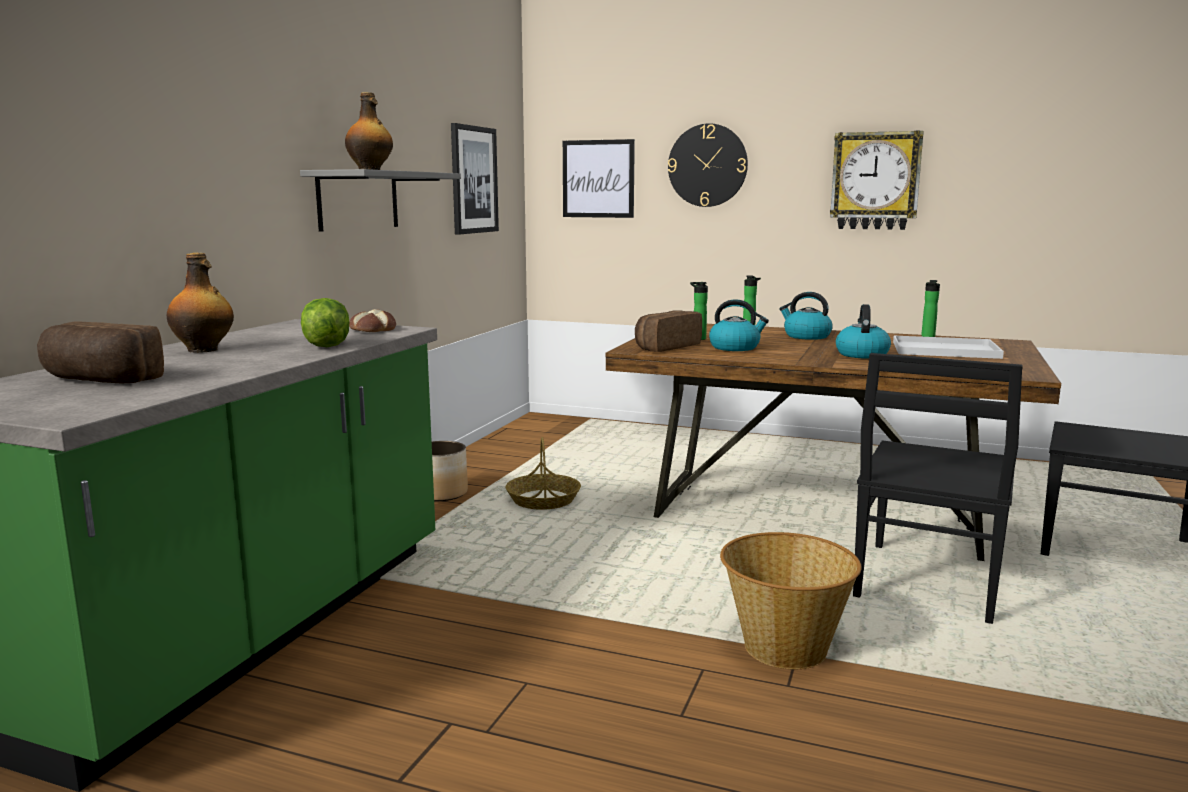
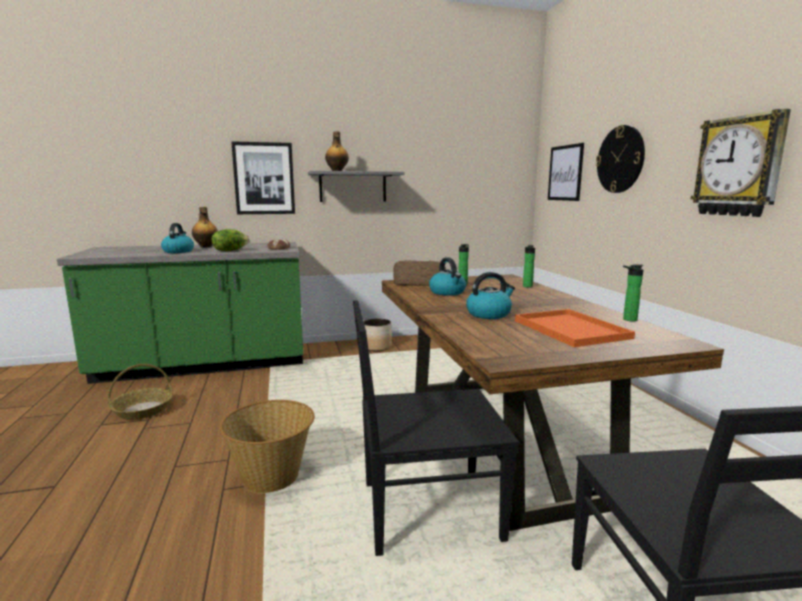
camera: 55 degrees right, 0 degrees up
bread [37,321,164,383] -> none
picture [451,123,499,235] -> picture moved to [231,141,295,214]
basket [506,437,581,510] -> basket moved to [108,364,173,420]
kettle [779,292,833,340] -> kettle moved to [161,223,194,253]
white tray [893,336,1004,359] -> orange tray [515,309,635,347]

